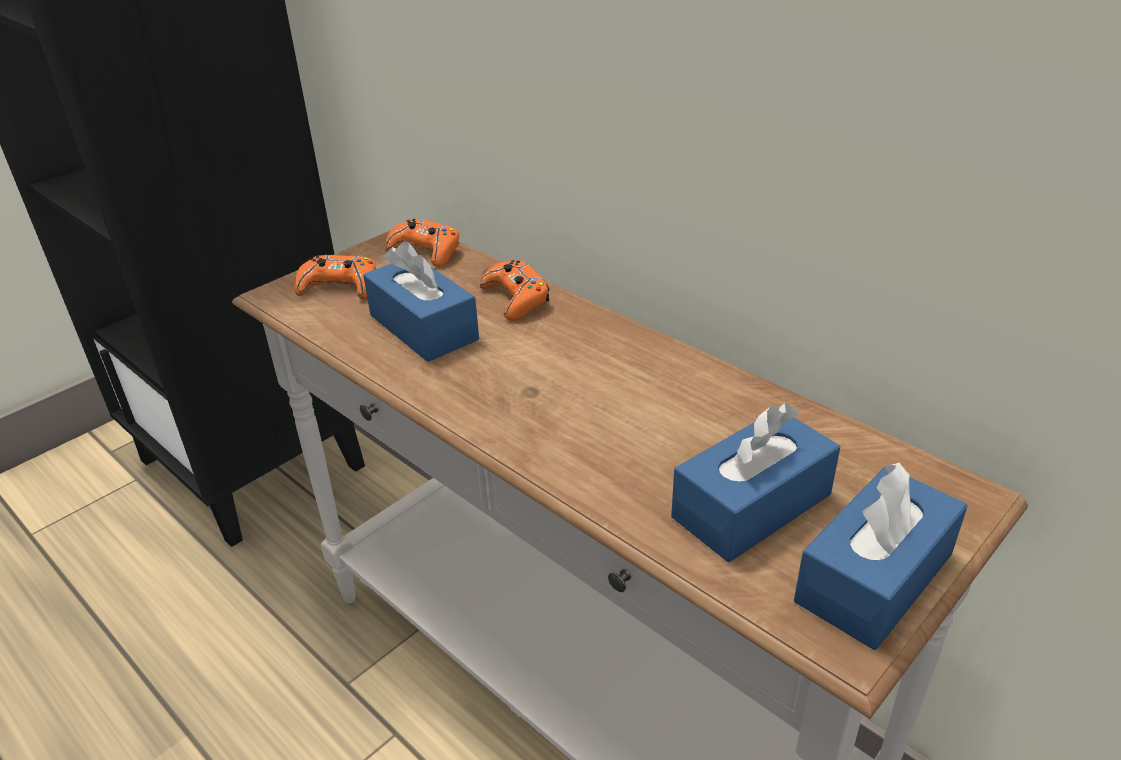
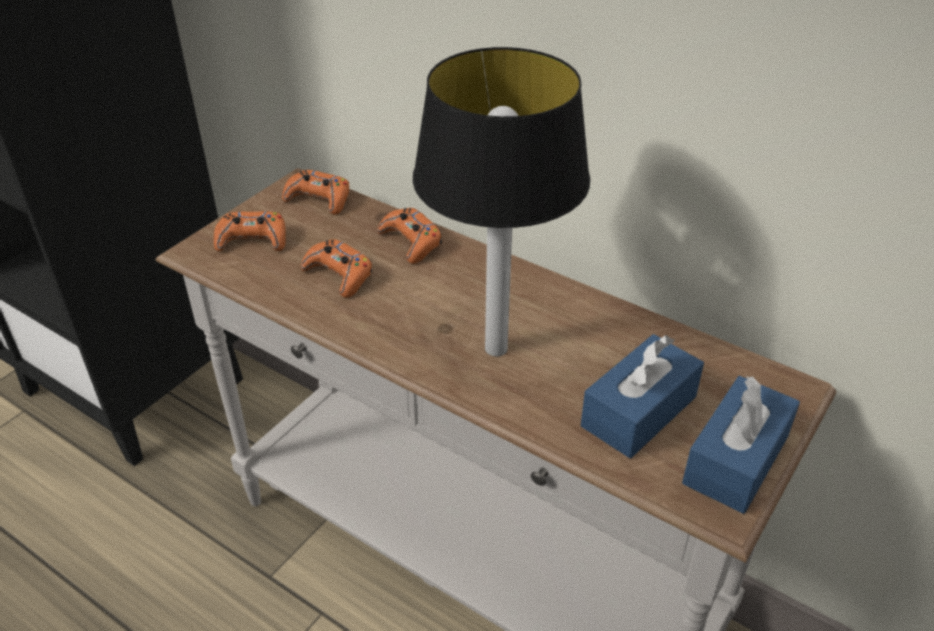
camera: 10 degrees left, 5 degrees up
blue tissue box [363,241,479,362] -> orange game controller [301,239,372,298]
none -> table lamp [413,47,590,356]

